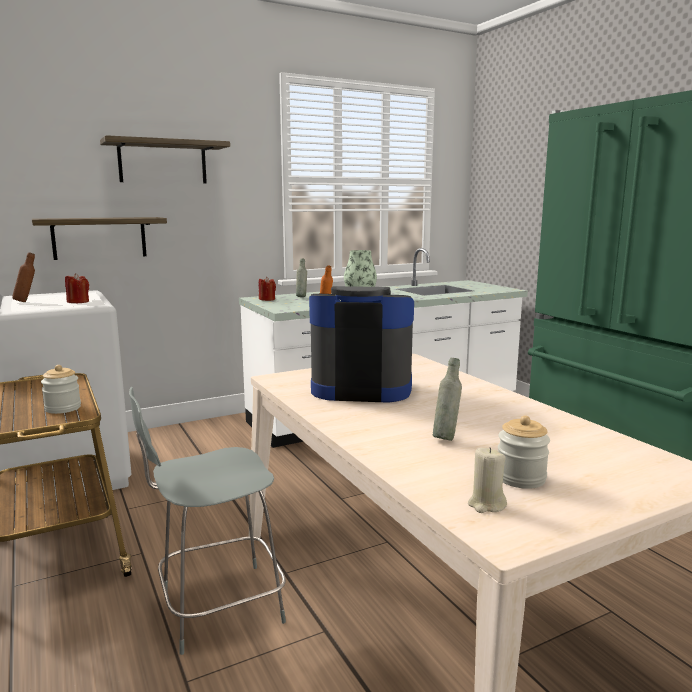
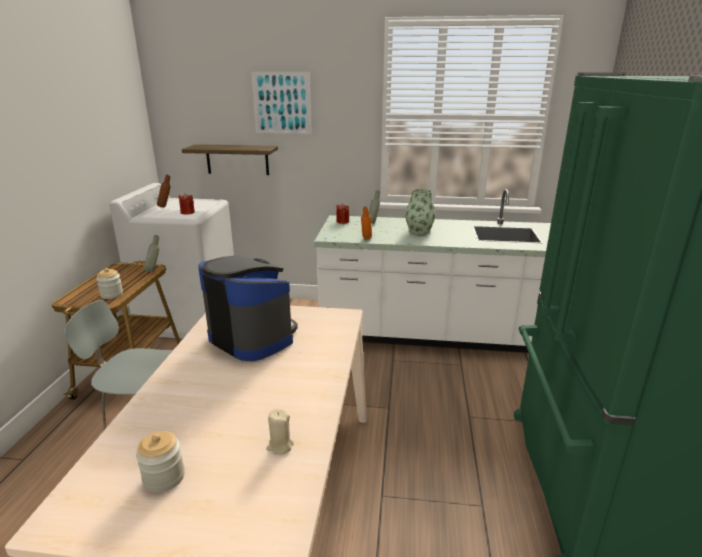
camera: 35 degrees right, 10 degrees up
shelf [100,135,230,183] -> picture [251,72,311,134]
grey bottle [433,357,462,441] -> grey bottle moved to [144,235,160,272]
beige candle [468,447,507,513] -> beige candle moved to [266,409,294,455]

